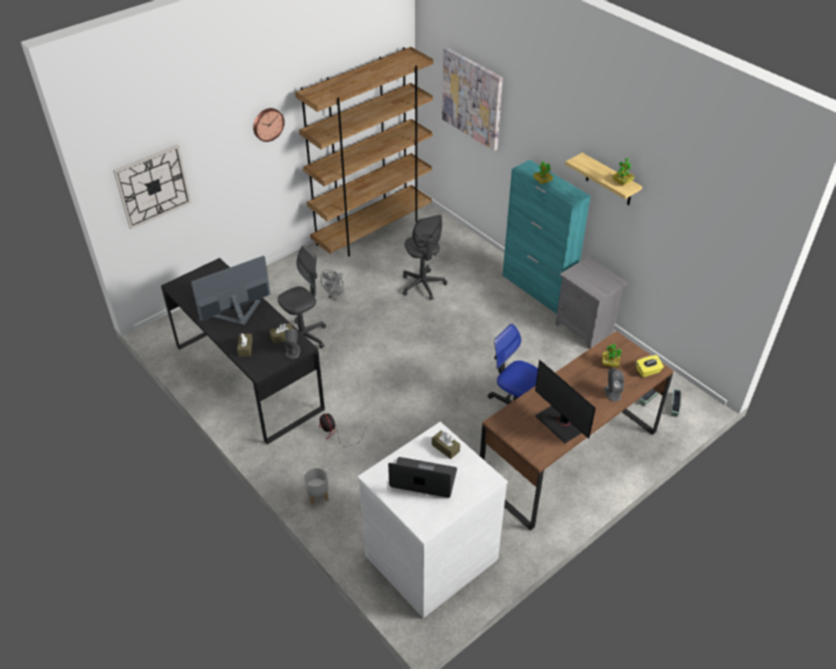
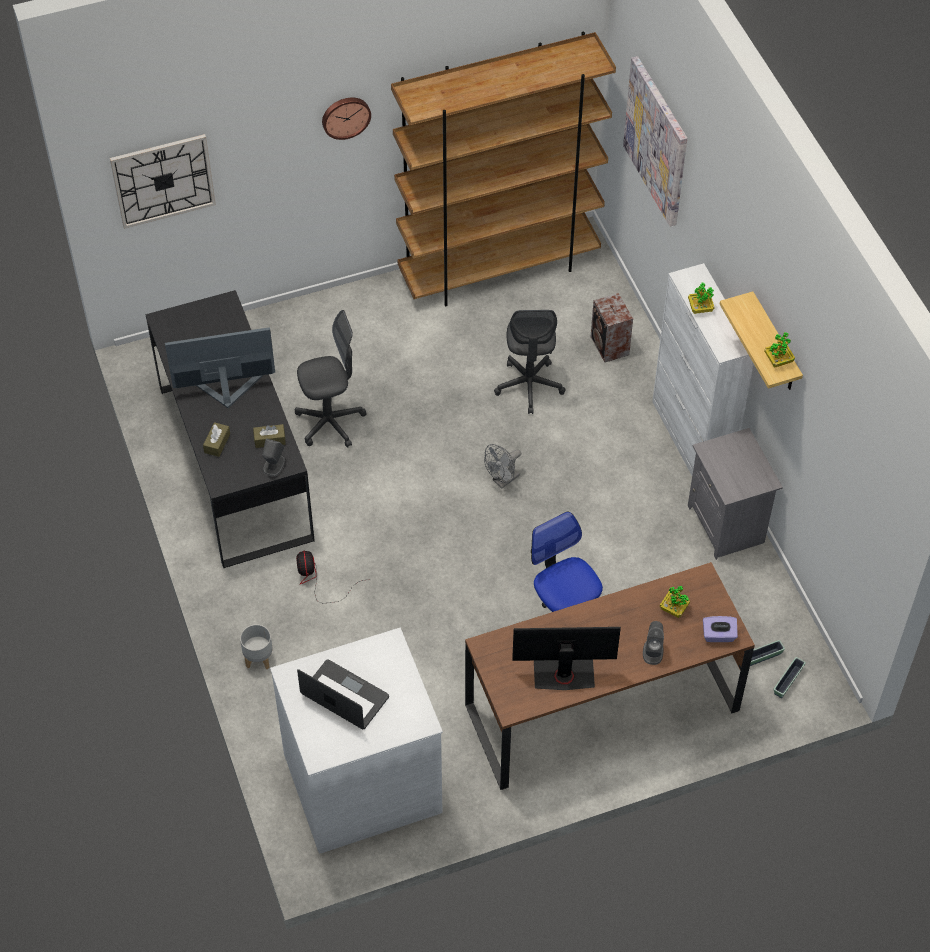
camera: 20 degrees right, 10 degrees up
grey fan [320,270,345,301] -> grey fan moved to [484,444,521,488]
brown tissue box [432,430,460,459] -> none
turquoise cabinet [503,160,591,314] -> white cabinet [652,263,754,475]
monitor [535,360,596,443] -> monitor turned 105 degrees clockwise [512,627,621,690]
yellow tissue box [636,355,664,377] -> purple tissue box [703,616,738,642]
none -> speaker [590,293,633,362]

